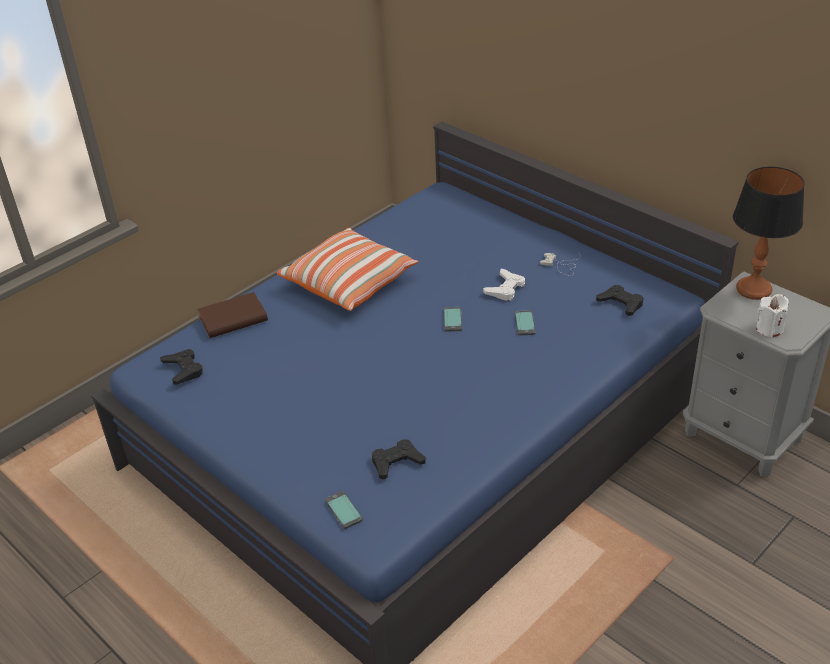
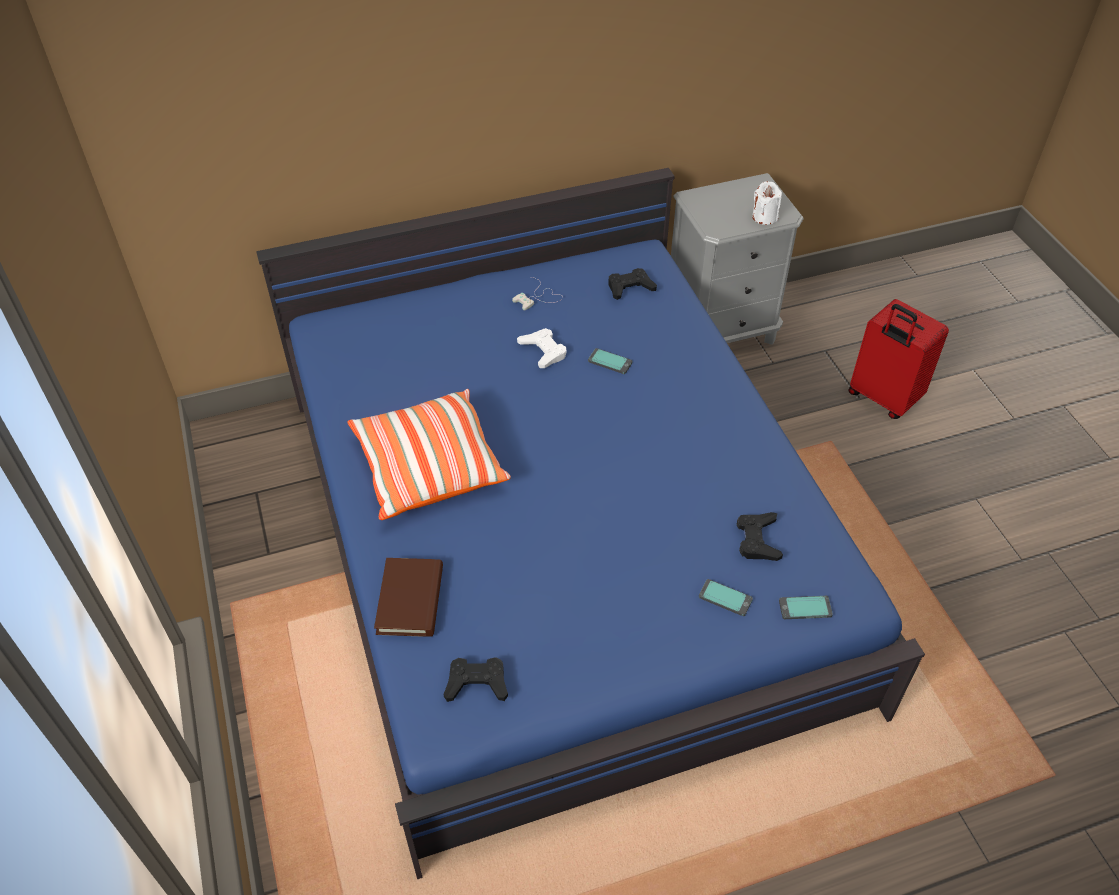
camera: 65 degrees left, 10 degrees up
phone [444,307,462,332] -> phone moved to [699,579,753,616]
table lamp [733,167,805,300] -> none
none -> red suitcase [849,299,949,419]

